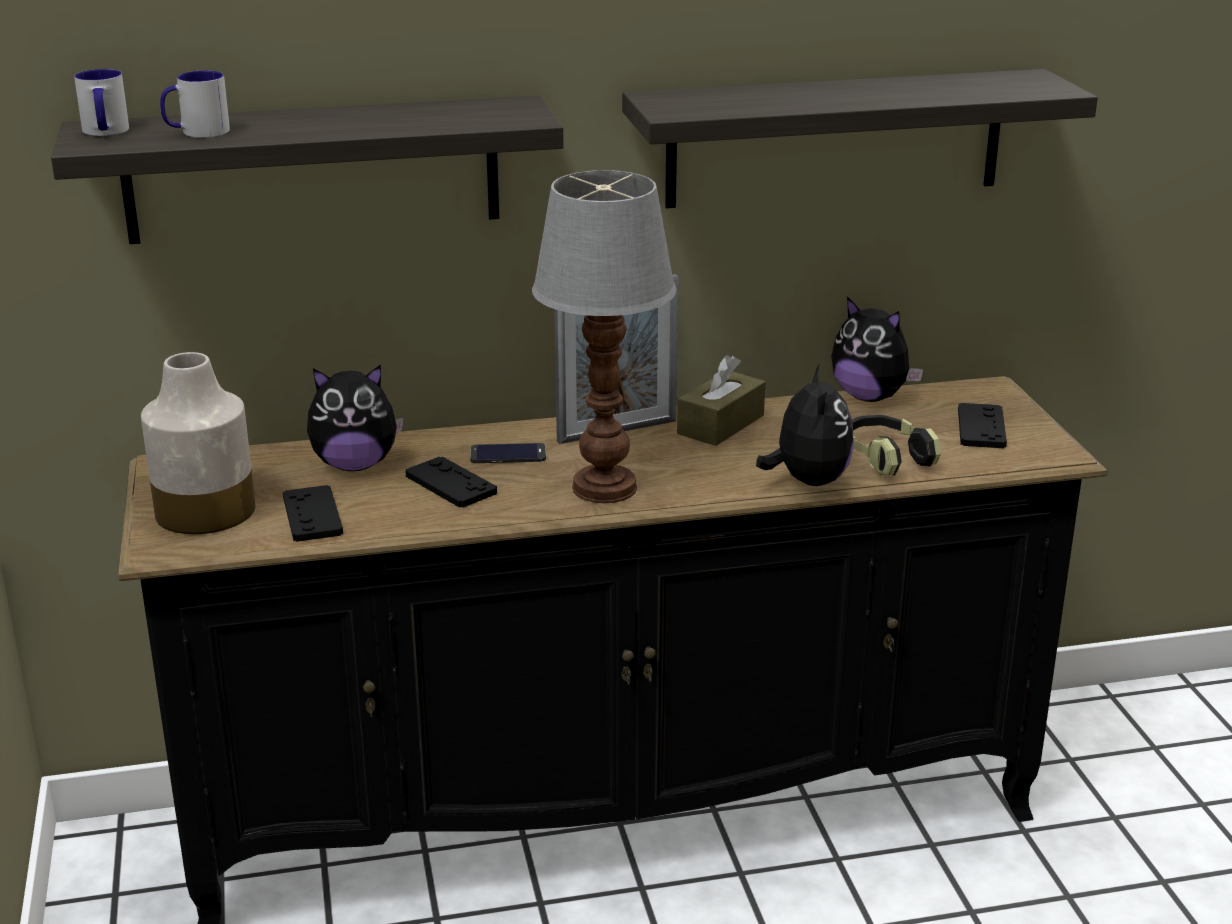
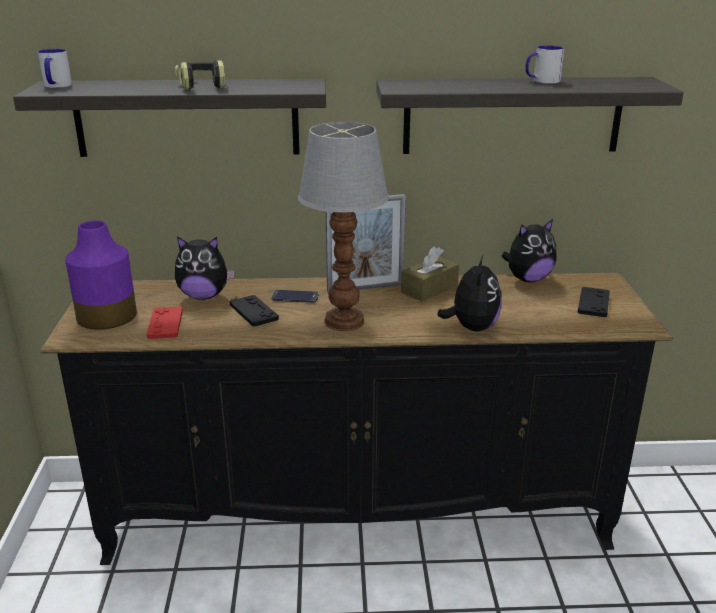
camera: 10 degrees right, 0 degrees up
beige vase [141,352,255,534] -> purple vase [65,220,137,329]
mug [160,71,230,138] -> mug moved to [525,46,564,83]
black game controller [283,485,343,542] -> red game controller [147,307,183,339]
plush toy [831,297,924,402] -> plush toy turned 75 degrees counterclockwise [501,219,556,282]
headphones [852,415,941,476] -> headphones moved to [175,60,226,90]

